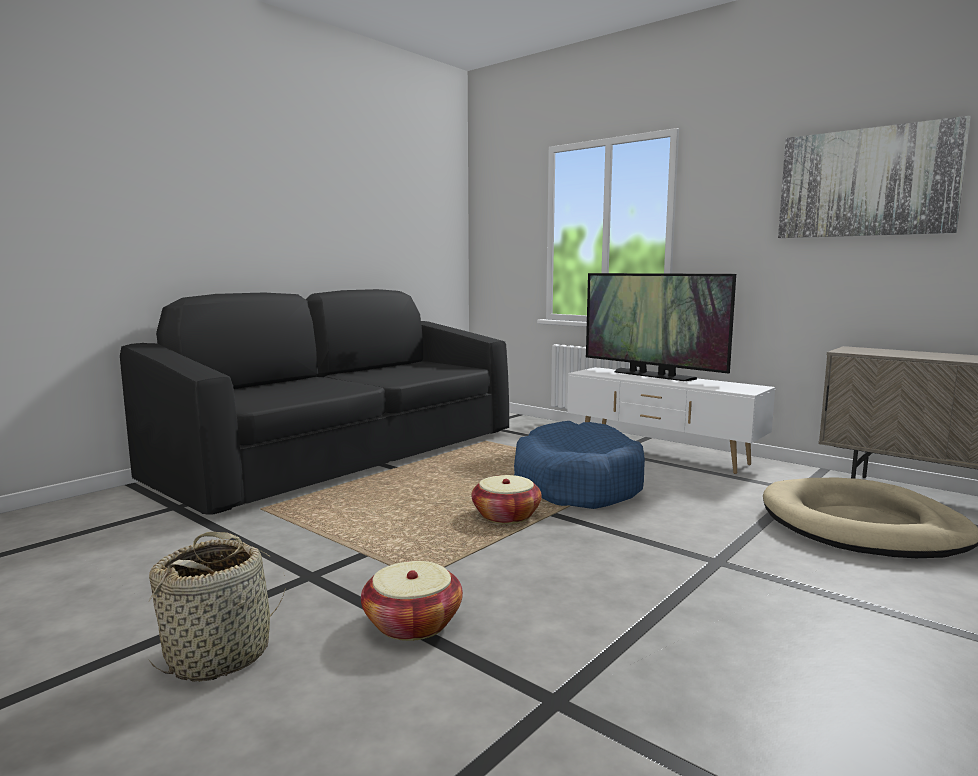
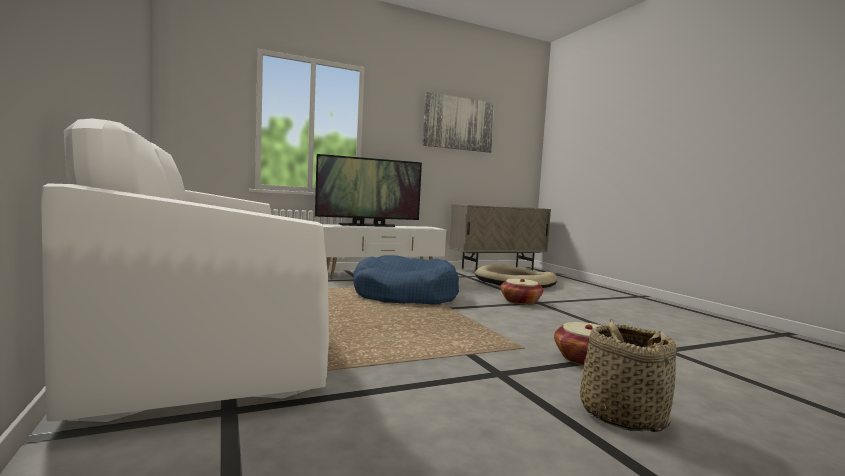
camera: 65 degrees left, 5 degrees down
black sofa [120,289,509,515] -> white sofa [41,119,329,422]
basket [471,475,542,524] -> basket moved to [500,279,543,305]

